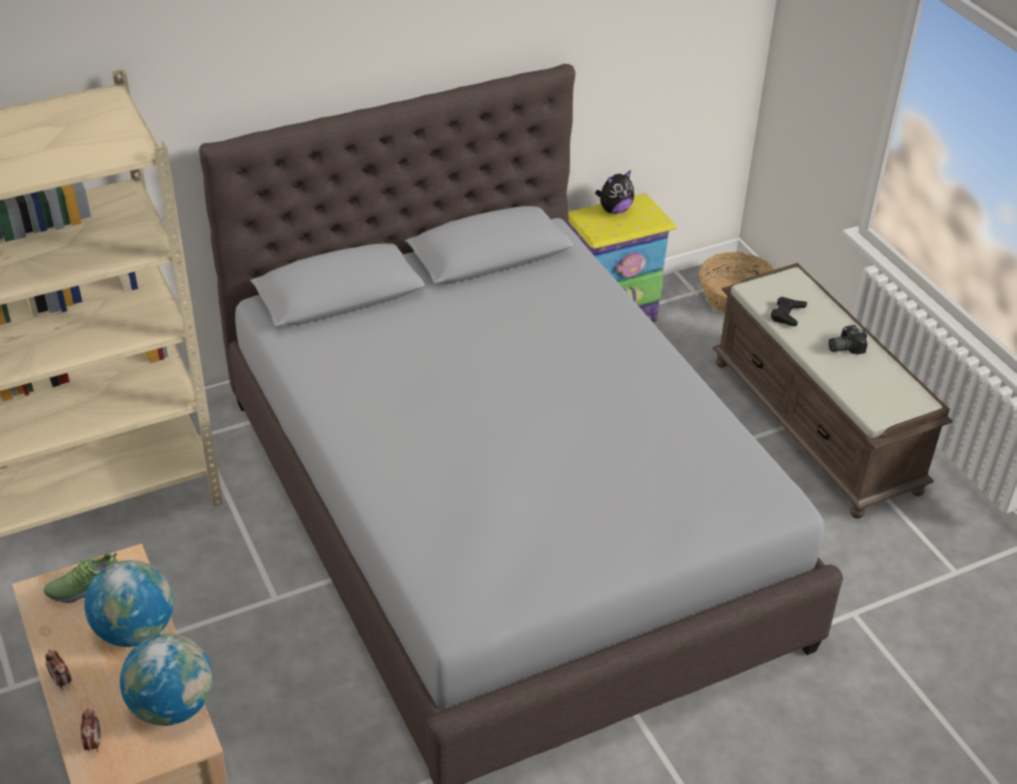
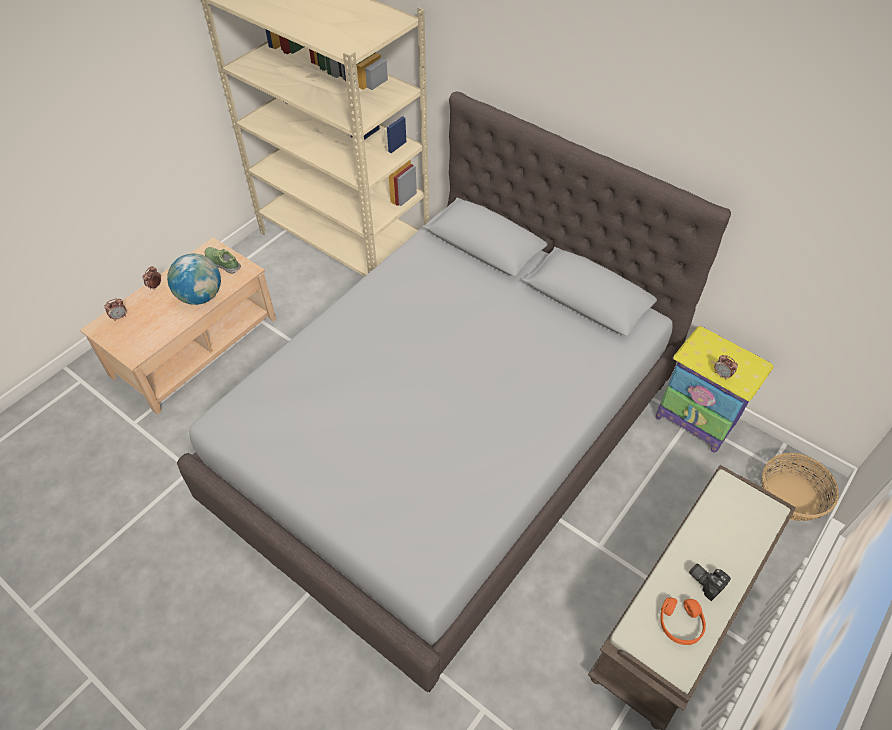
camera: 65 degrees right, 10 degrees up
globe [120,634,213,726] -> none
plush toy [595,170,634,214] -> none
black game controller [771,297,807,326] -> none
none -> orange headphones [660,597,706,645]
none -> alarm clock [714,355,738,380]

